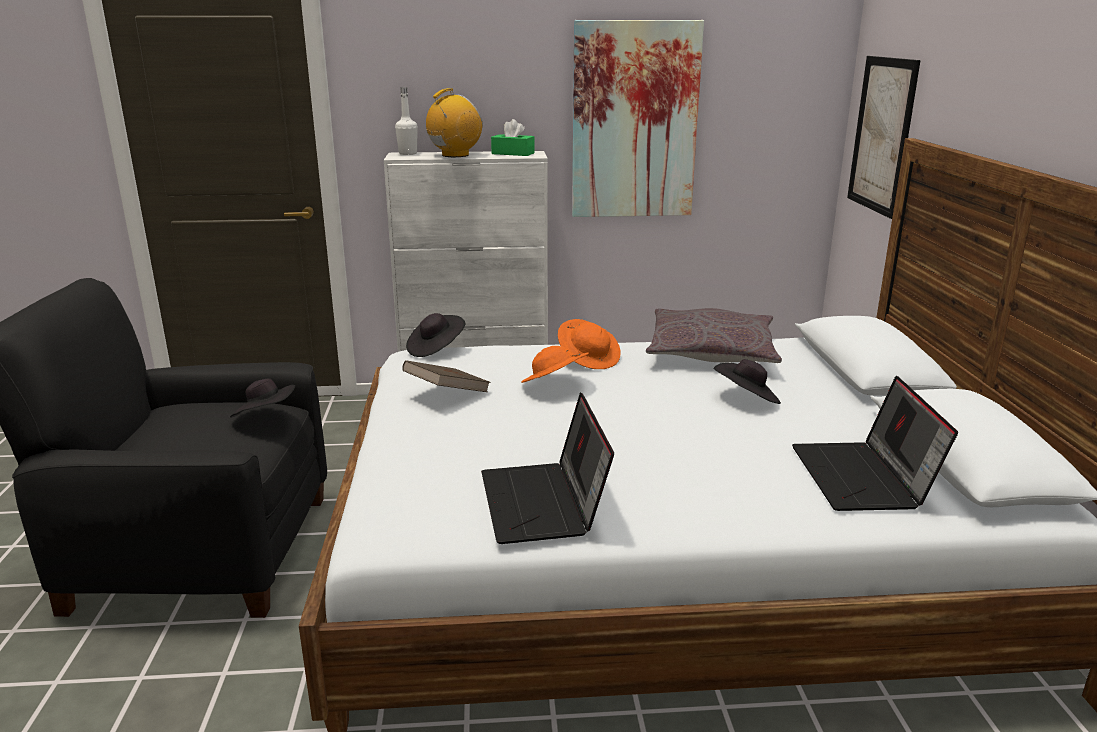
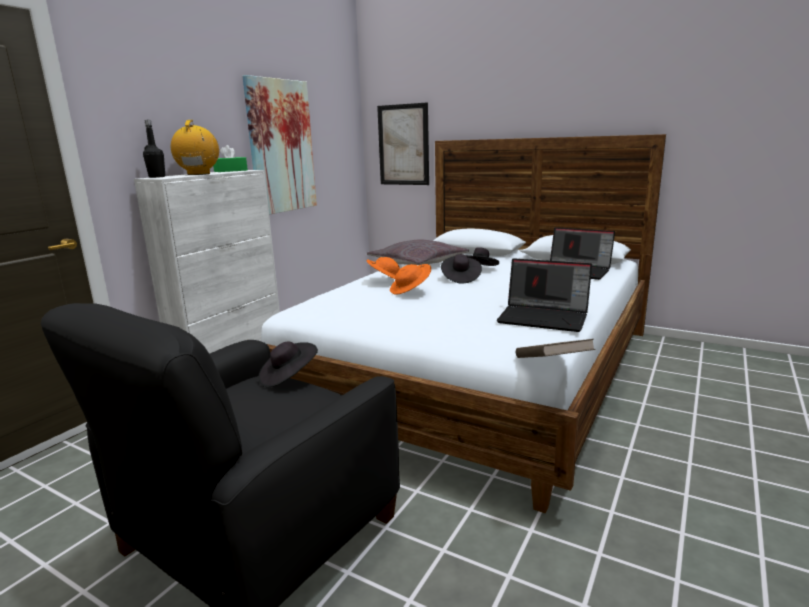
camera: 55 degrees left, 5 degrees down
white bottle [395,87,418,155] -> black bottle [143,120,165,178]
brown book [402,360,491,392] -> brown book moved to [516,339,596,358]
black hat [406,313,465,357] -> black hat moved to [441,254,482,283]

